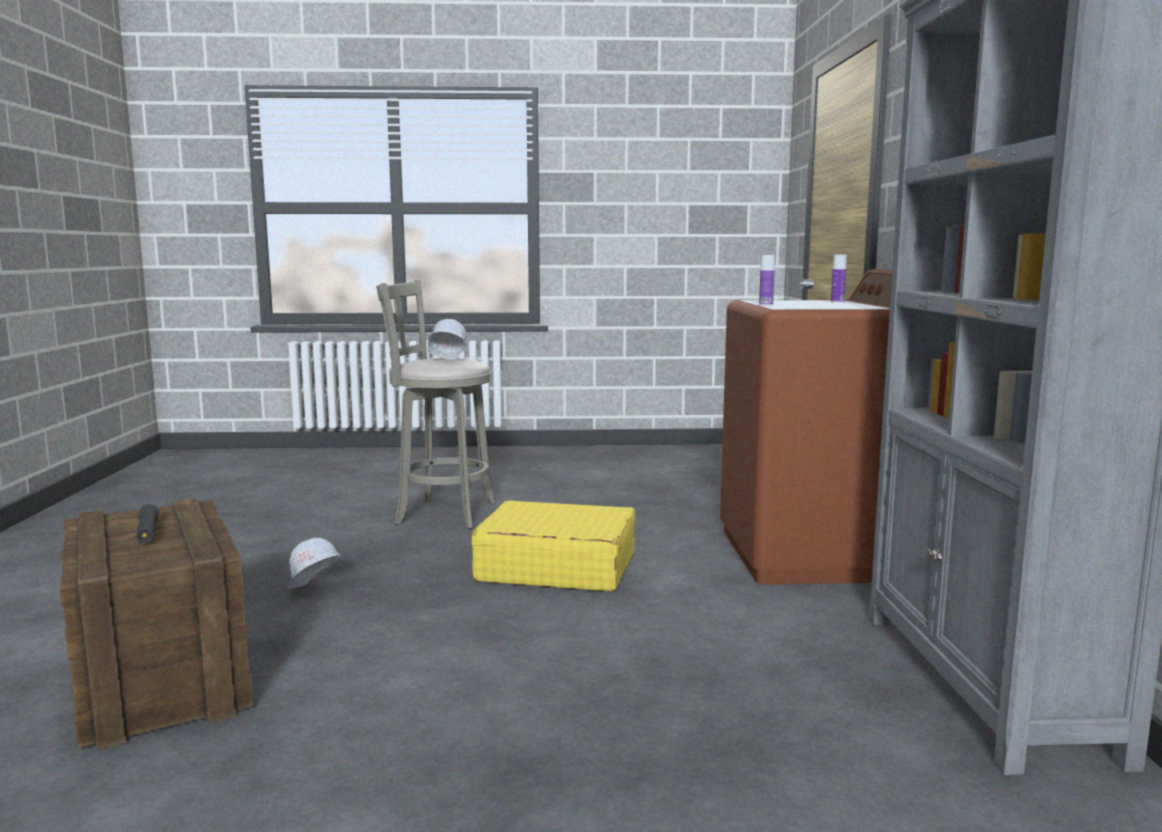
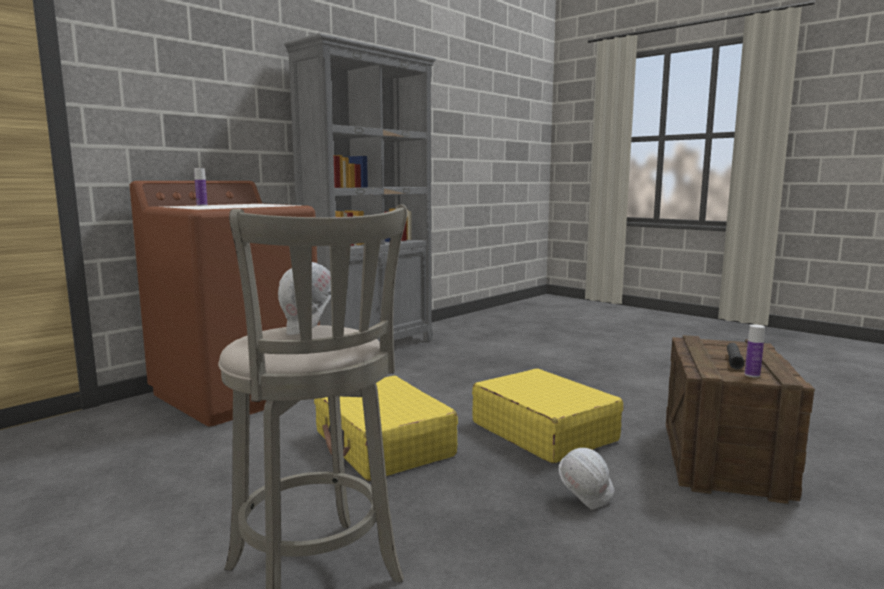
camera: 135 degrees left, 0 degrees up
bottle [759,255,775,306] -> bottle moved to [745,324,765,377]
none -> yellow suitcase [472,369,624,463]

